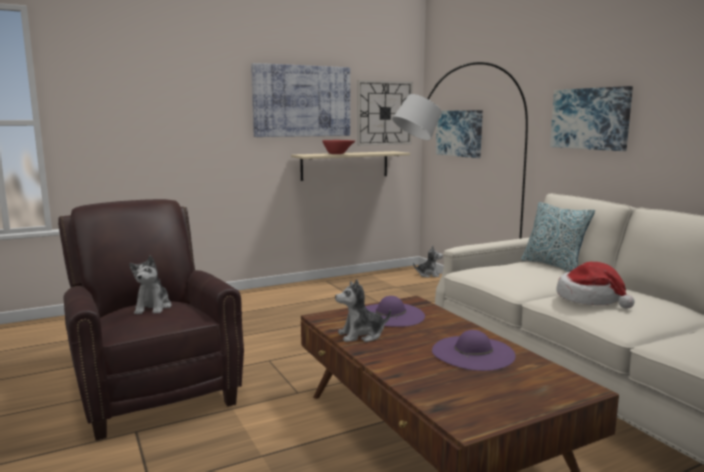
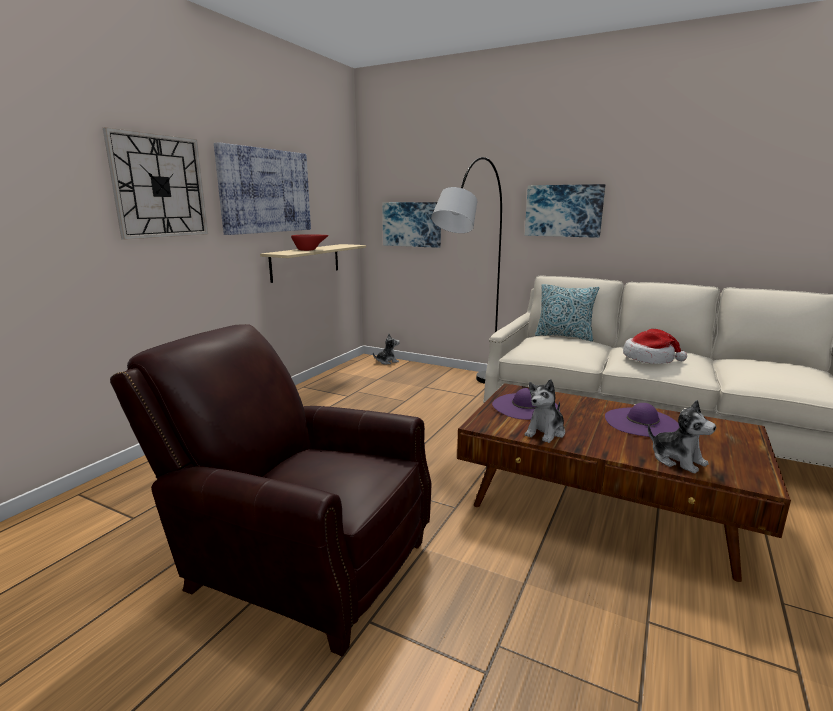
camera: 35 degrees left, 5 degrees up
plush toy [129,255,171,314] -> plush toy moved to [648,400,716,474]
wall clock [357,80,413,146] -> wall clock moved to [103,127,208,240]

